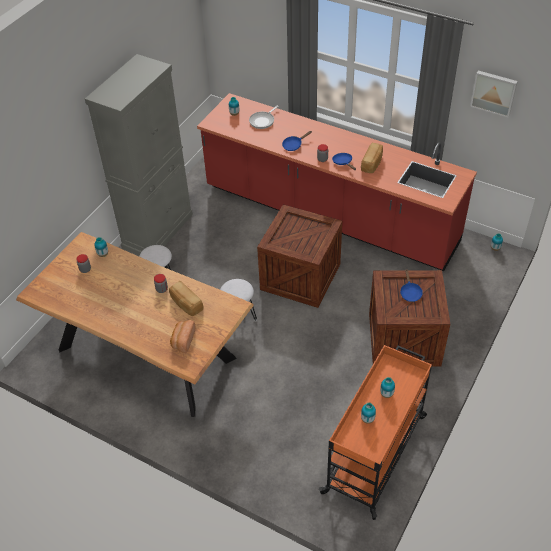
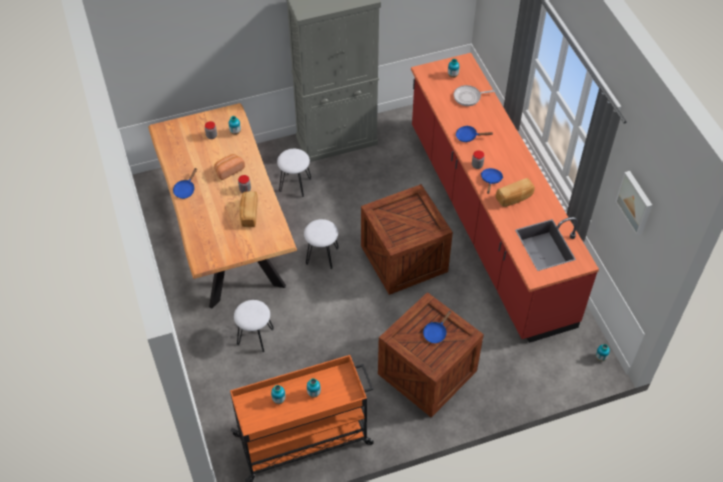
camera: 40 degrees right, 5 degrees up
bread [170,320,195,353] -> bread moved to [214,154,245,180]
none -> blue frying pan [173,168,197,199]
none -> white stool [234,300,274,352]

